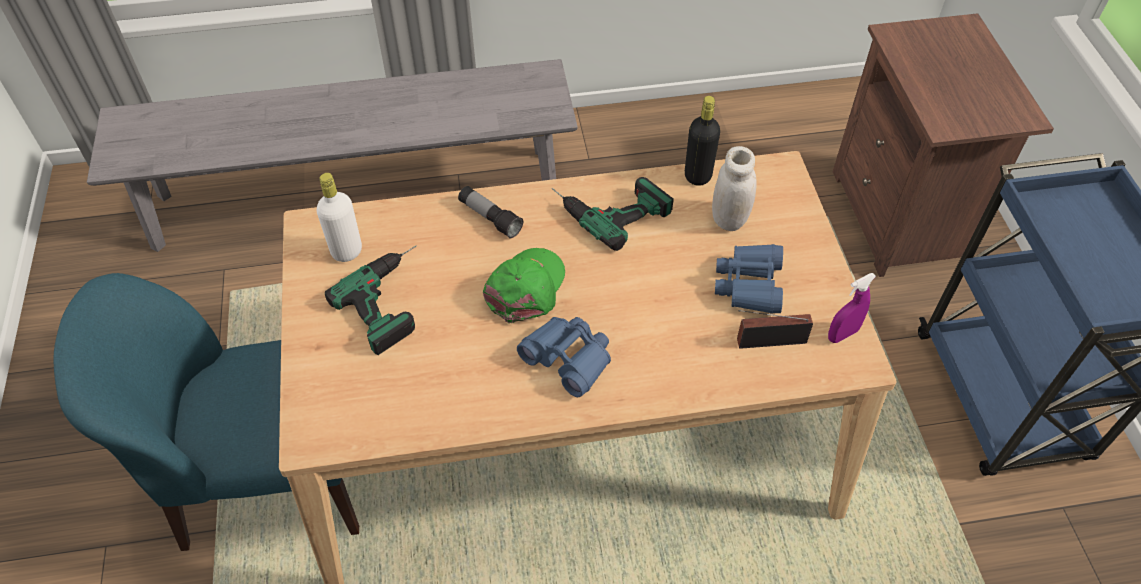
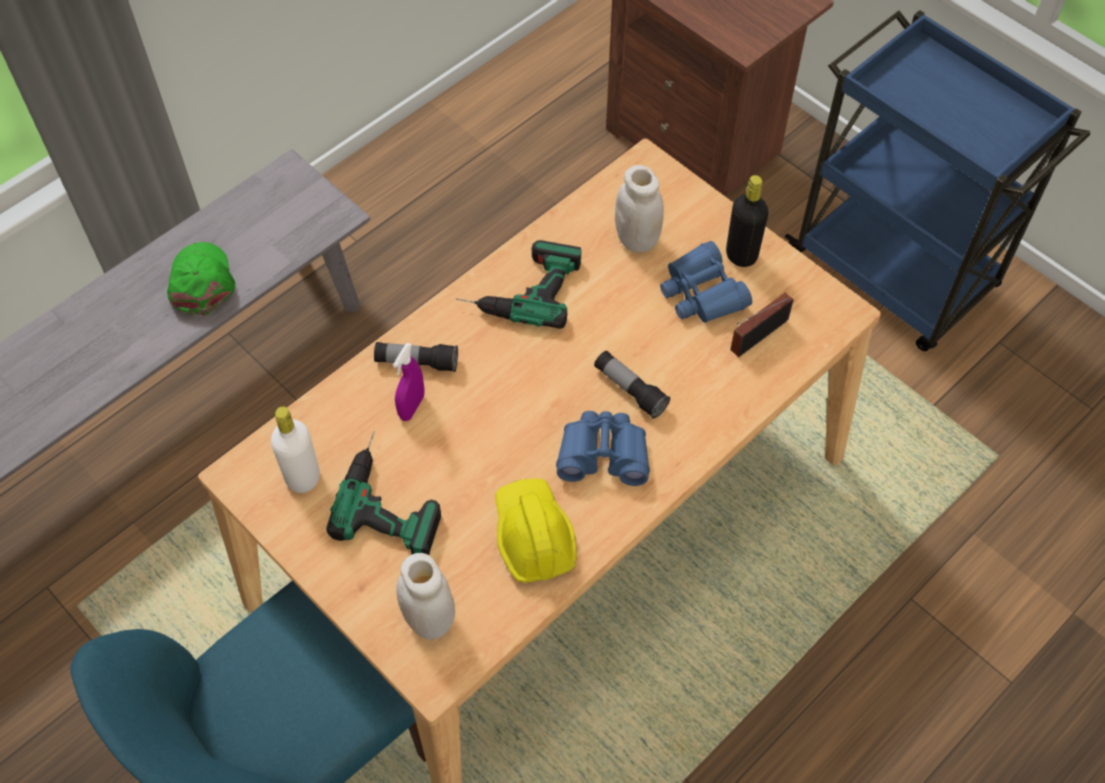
camera: 35 degrees left, 5 degrees up
green cap [483,248,565,323] -> green cap moved to [167,242,236,316]
black bottle [685,96,720,186] -> black bottle moved to [726,175,768,267]
purple spray bottle [828,273,876,343] -> purple spray bottle moved to [393,343,425,421]
none -> white jar [396,553,455,640]
none -> yellow hard hat [496,478,577,583]
none -> flashlight [594,351,670,419]

